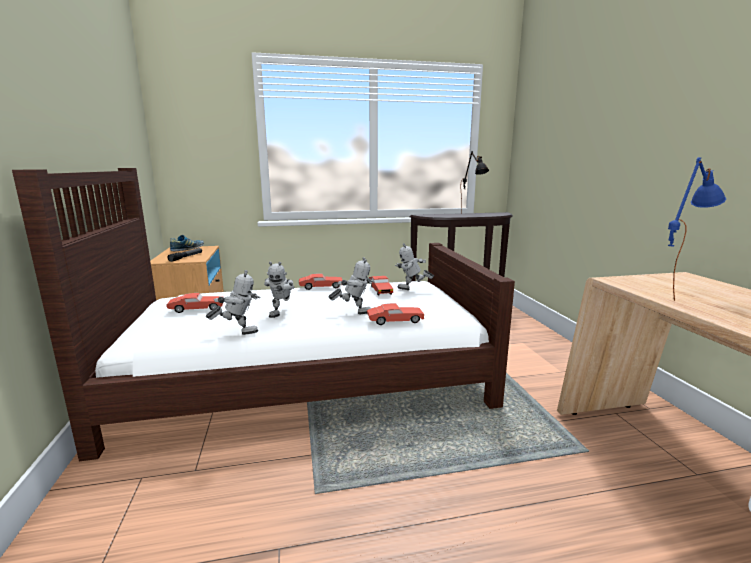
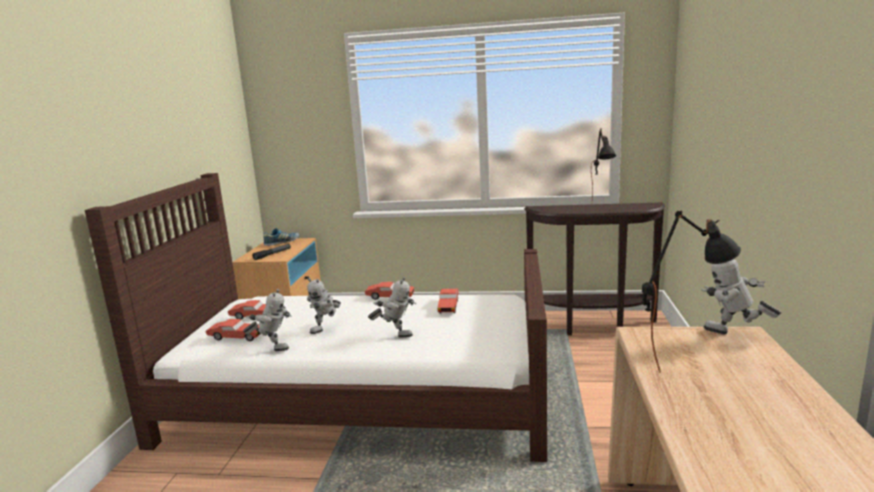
camera: 20 degrees right, 0 degrees up
red toy car [367,303,424,325] -> red toy car moved to [206,319,261,341]
toy robot [395,243,434,290] -> toy robot moved to [701,259,781,334]
blue table lamp [668,157,726,301] -> black table lamp [642,210,741,373]

